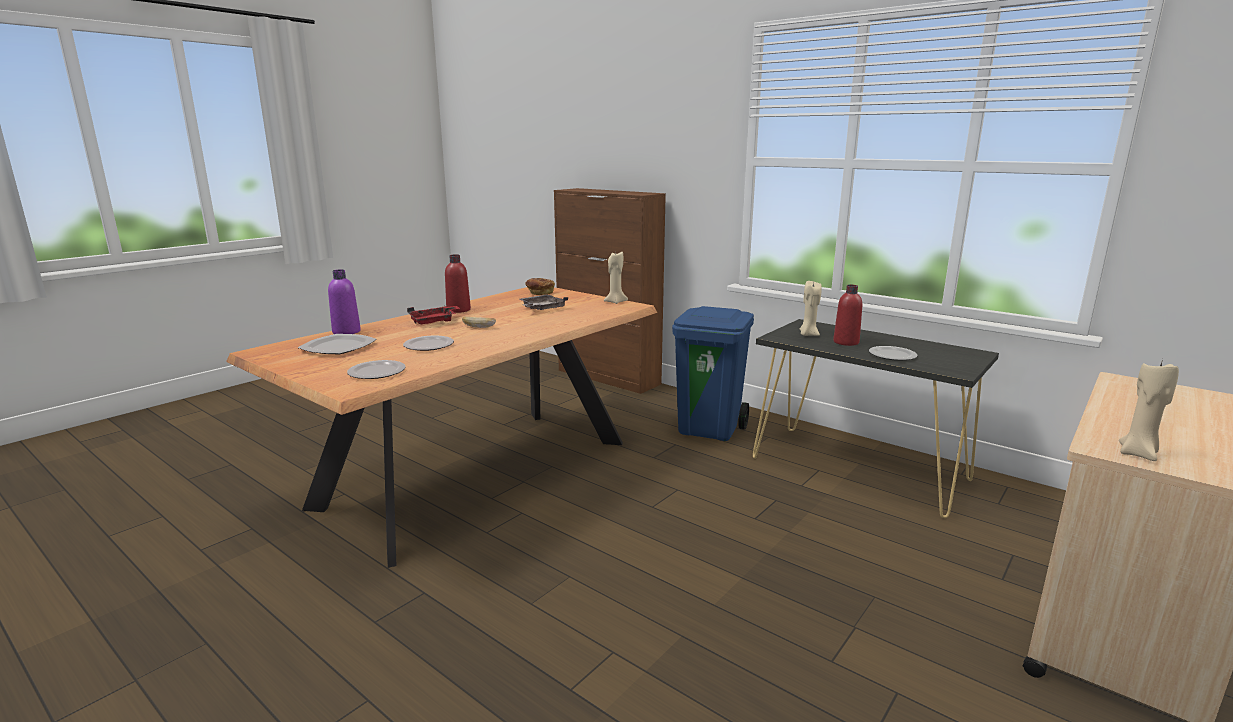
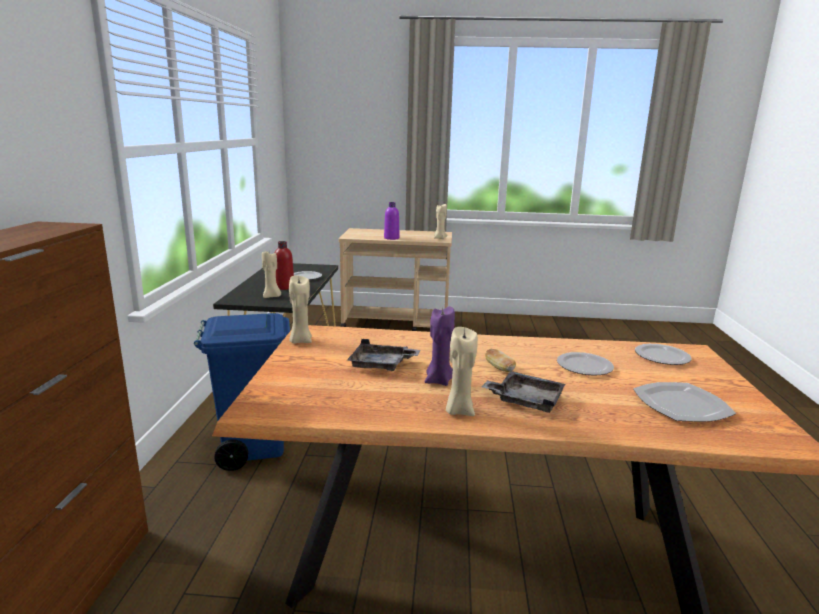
camera: 125 degrees left, 0 degrees up
purple bottle [328,269,361,334] -> purple bottle moved to [384,202,399,240]
red tray [407,306,460,324] -> grey tray [482,371,565,413]
red bottle [445,254,471,313] -> beige candle [446,327,478,416]
bread [525,278,555,295] -> none
none -> purple candle [424,306,455,386]

